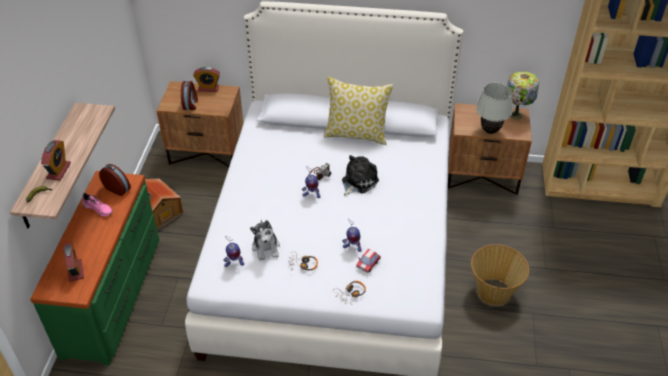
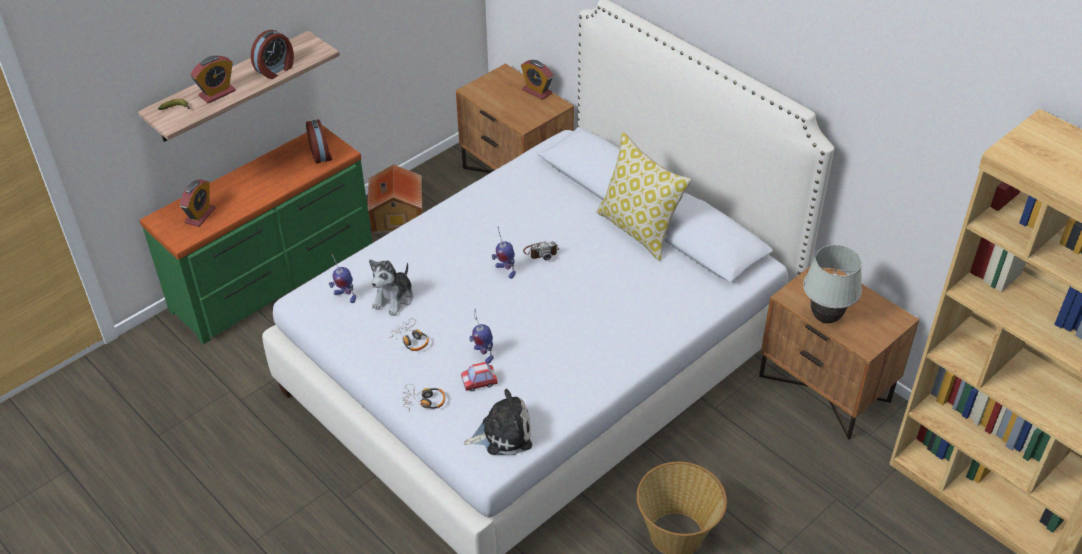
camera: 40 degrees right, 0 degrees up
pink shoe [82,193,113,217] -> none
alarm clock [181,81,198,110] -> alarm clock moved to [251,30,294,79]
plush toy [342,155,379,197] -> plush toy moved to [464,389,532,455]
table lamp [507,71,539,120] -> none

